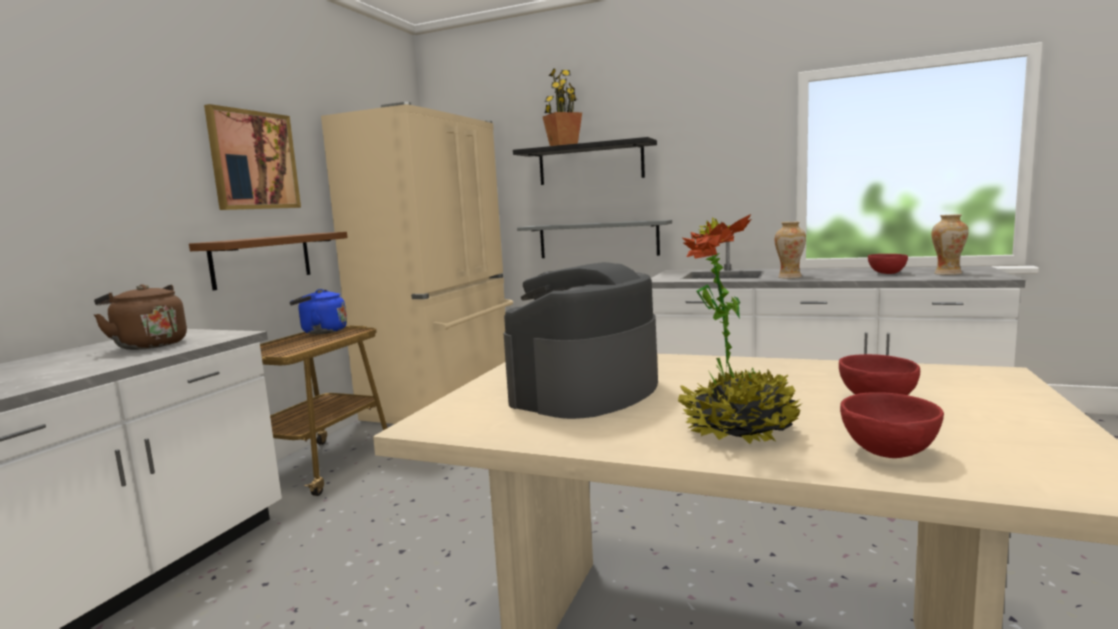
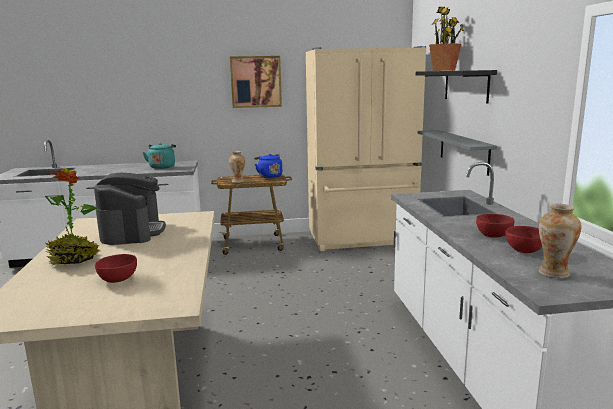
camera: 60 degrees right, 5 degrees up
brown kettle [94,284,187,350] -> turquoise kettle [143,143,176,169]
brown shelf [189,232,348,290] -> none
coffee machine [504,262,658,419] -> coffee machine turned 75 degrees clockwise [94,172,166,245]
vase [775,221,806,278] -> vase moved to [229,151,245,183]
red bowl [840,392,944,458] -> red bowl moved to [476,214,515,238]

